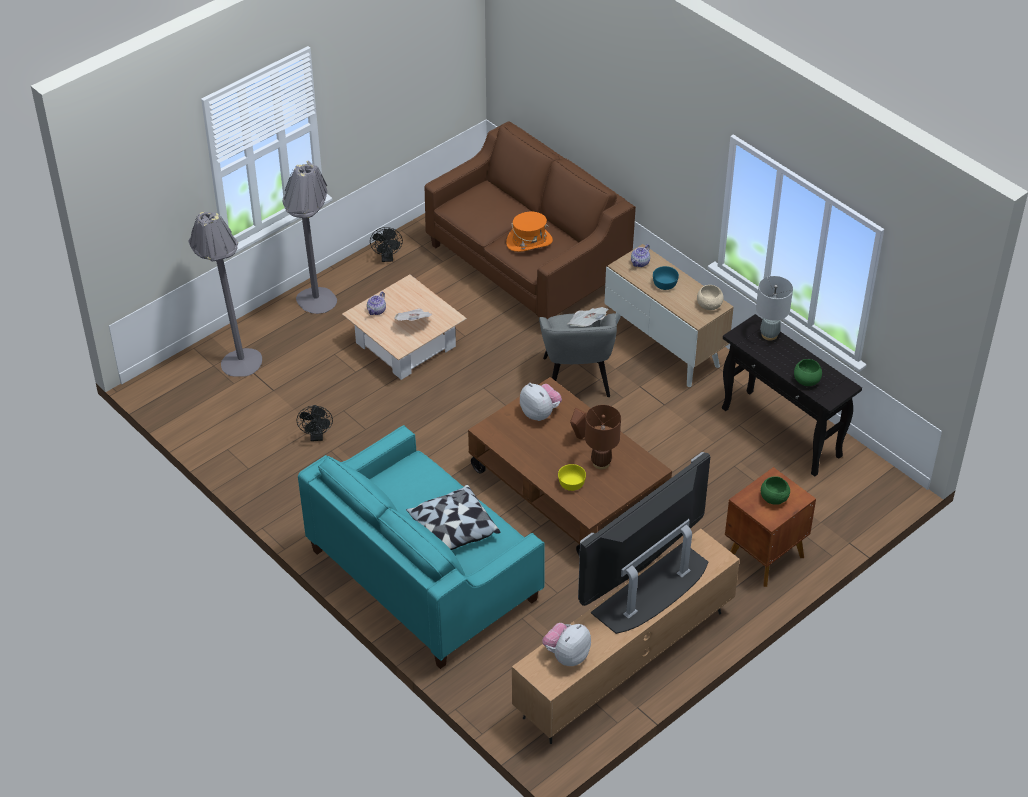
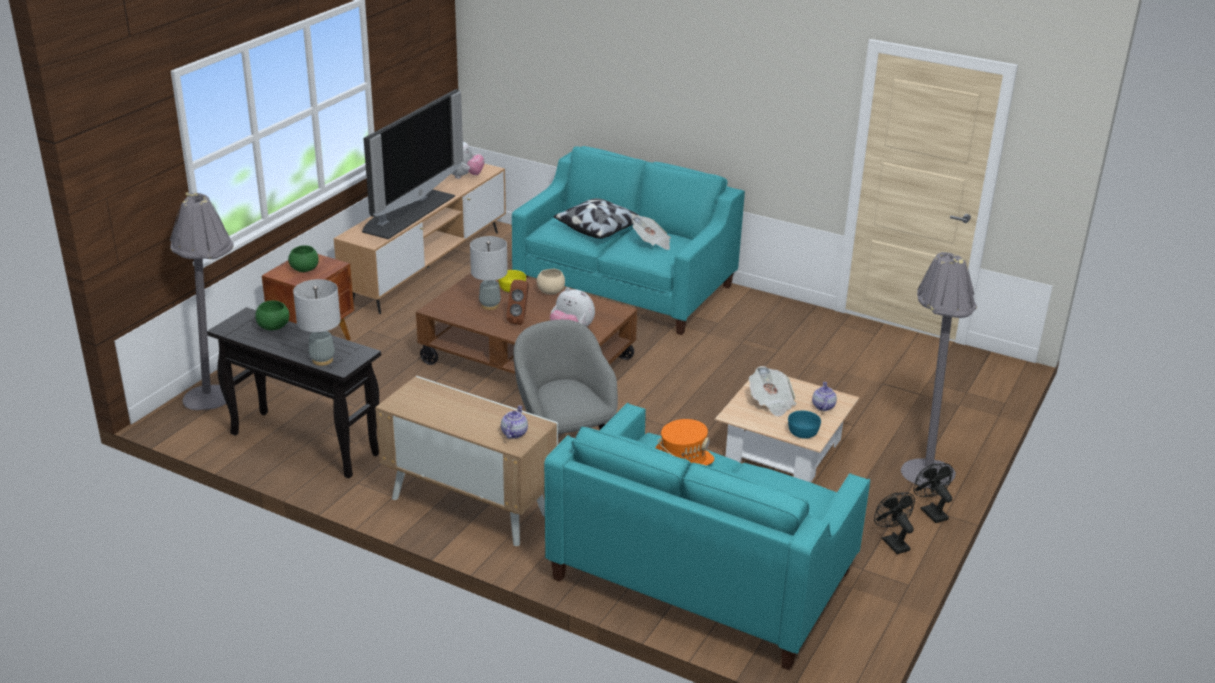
camera: 160 degrees right, 15 degrees down
grey floor lamp [189,212,262,377] -> grey floor lamp moved to [170,191,234,410]
black fan [297,405,333,441] -> black fan moved to [914,463,953,523]
brown sofa [425,121,636,319] -> turquoise sofa [544,403,870,670]
newspaper [568,307,609,327] -> newspaper moved to [632,216,671,250]
brown table lamp [585,405,621,469] -> grey table lamp [470,236,508,310]
turquoise bowl [653,266,679,290] -> turquoise bowl moved to [788,410,821,439]
beige bowl [697,285,723,310] -> beige bowl moved to [537,269,565,295]

